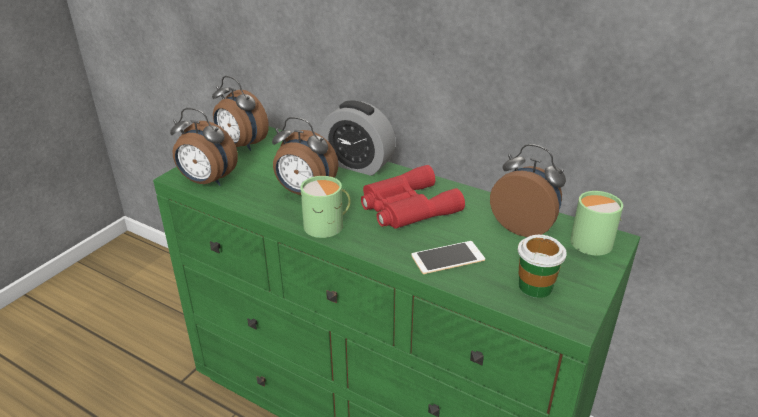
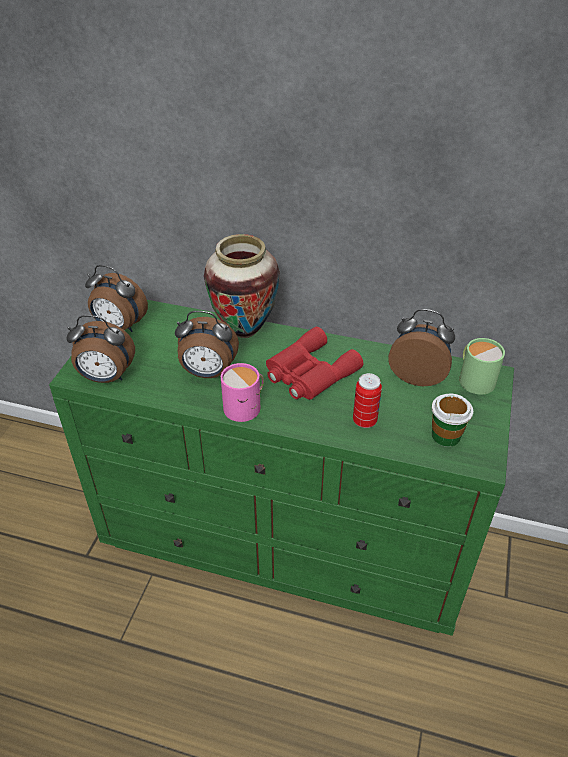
camera: 15 degrees left, 10 degrees up
green mug [300,176,351,238] -> pink mug [221,363,264,422]
alarm clock [320,101,396,176] -> vase [204,234,280,338]
phone [411,241,485,274] -> can [353,373,382,428]

